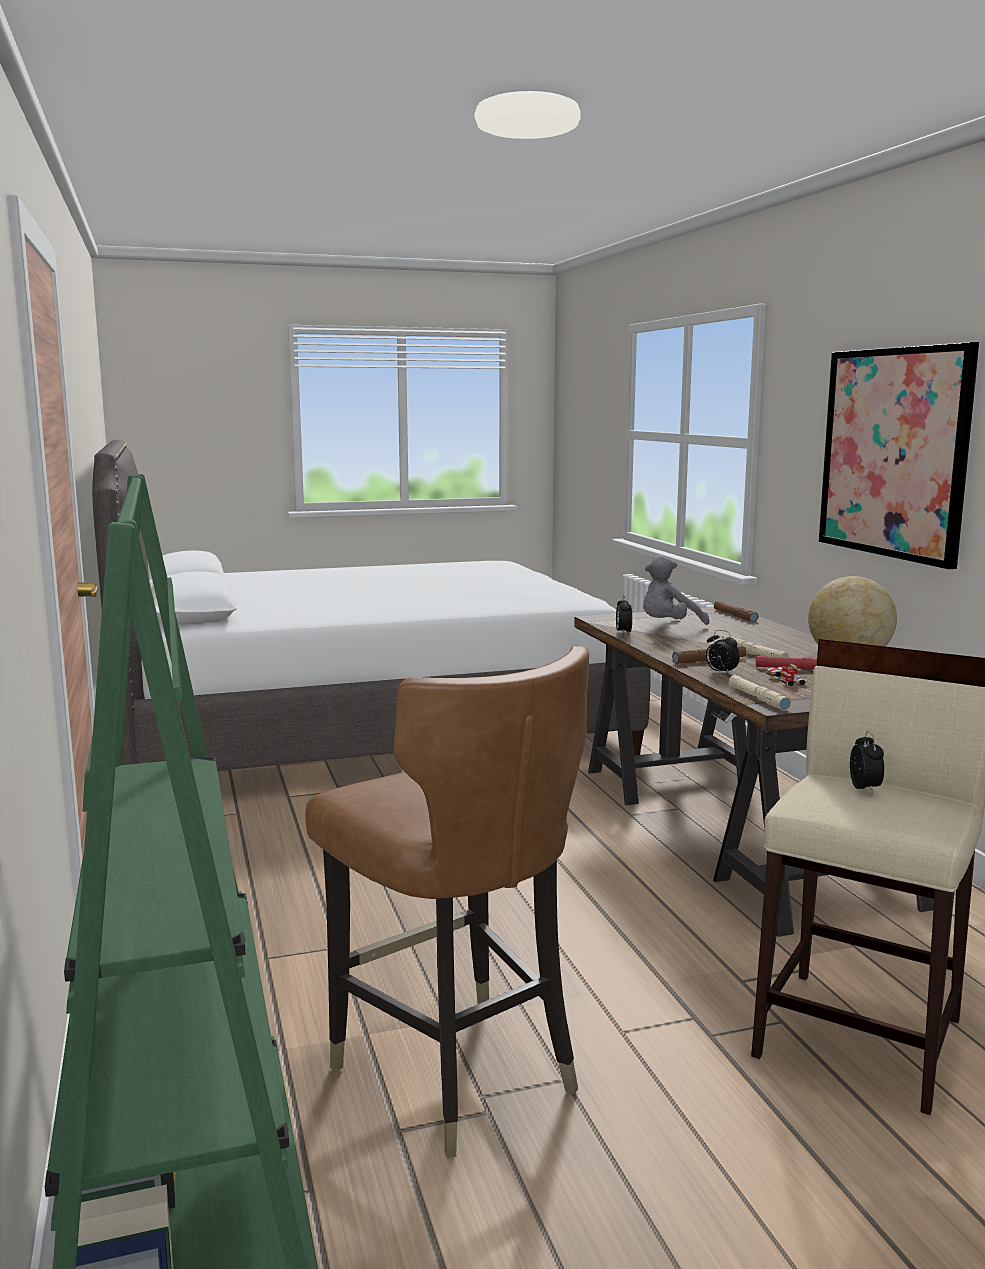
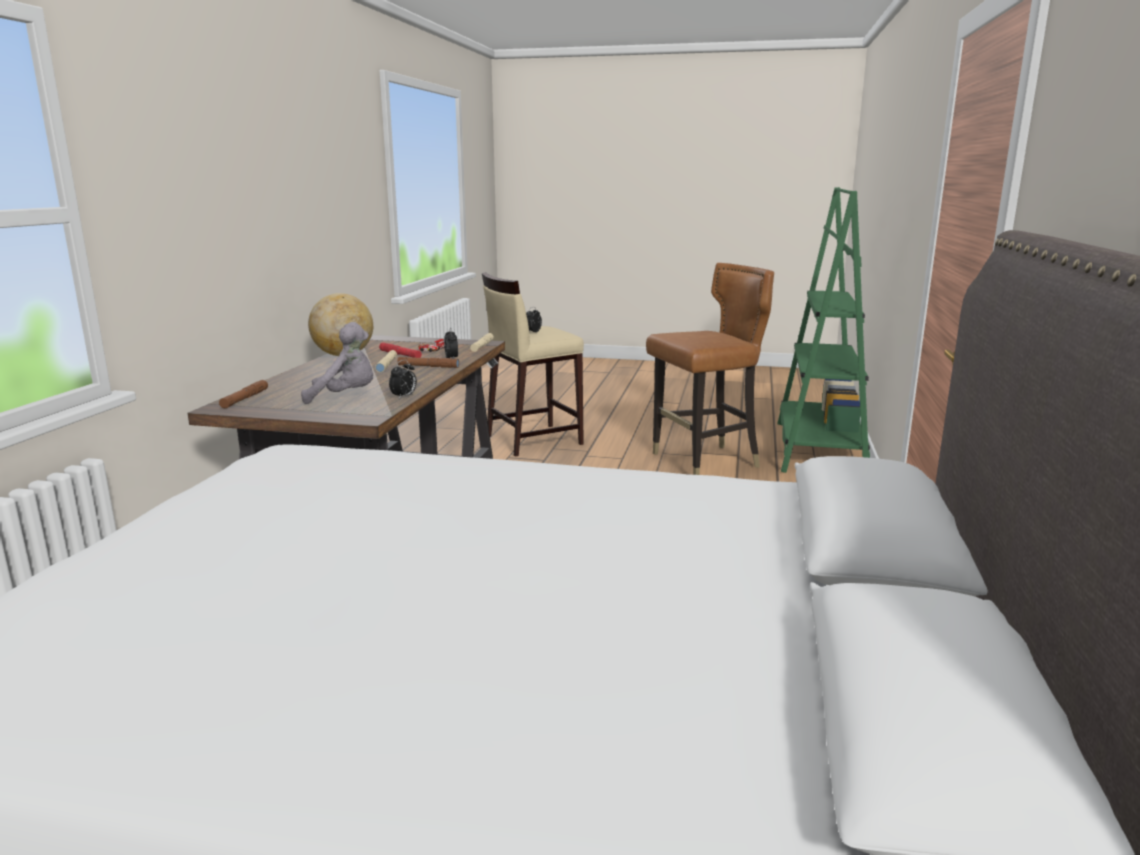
camera: 150 degrees left, 5 degrees up
brown chair [305,646,589,1158] -> brown chair turned 75 degrees clockwise [646,263,774,475]
picture [819,342,979,569] -> none

